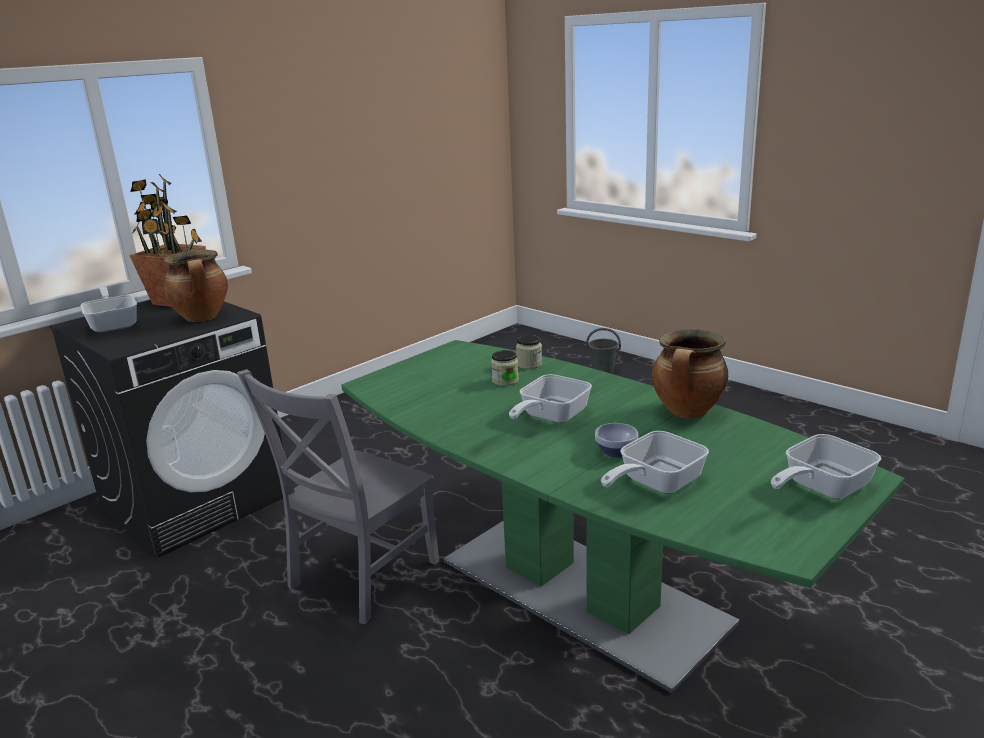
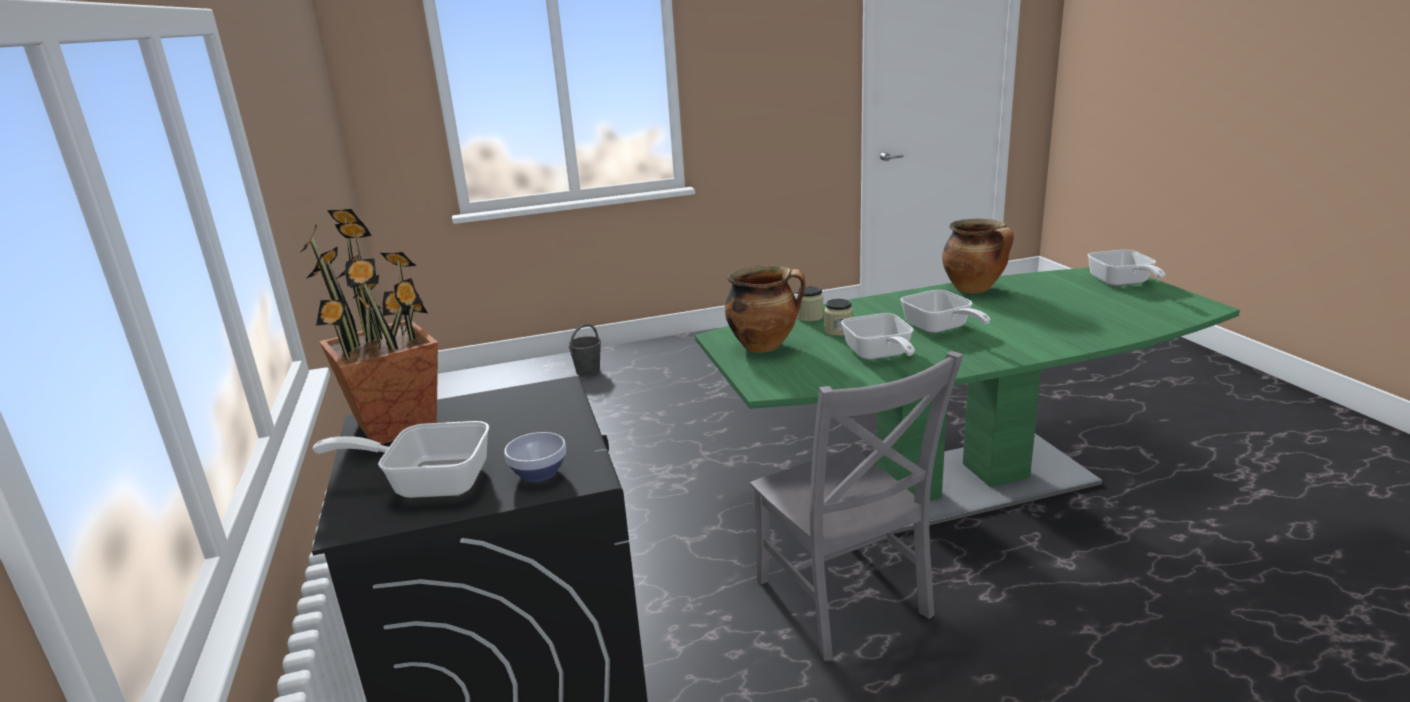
camera: 60 degrees left, 0 degrees up
cooking pot [164,250,228,322] -> cooking pot moved to [725,265,805,353]
bowl [595,423,638,458] -> bowl moved to [504,432,566,482]
frying pan [601,431,709,494] -> frying pan moved to [841,313,915,360]

